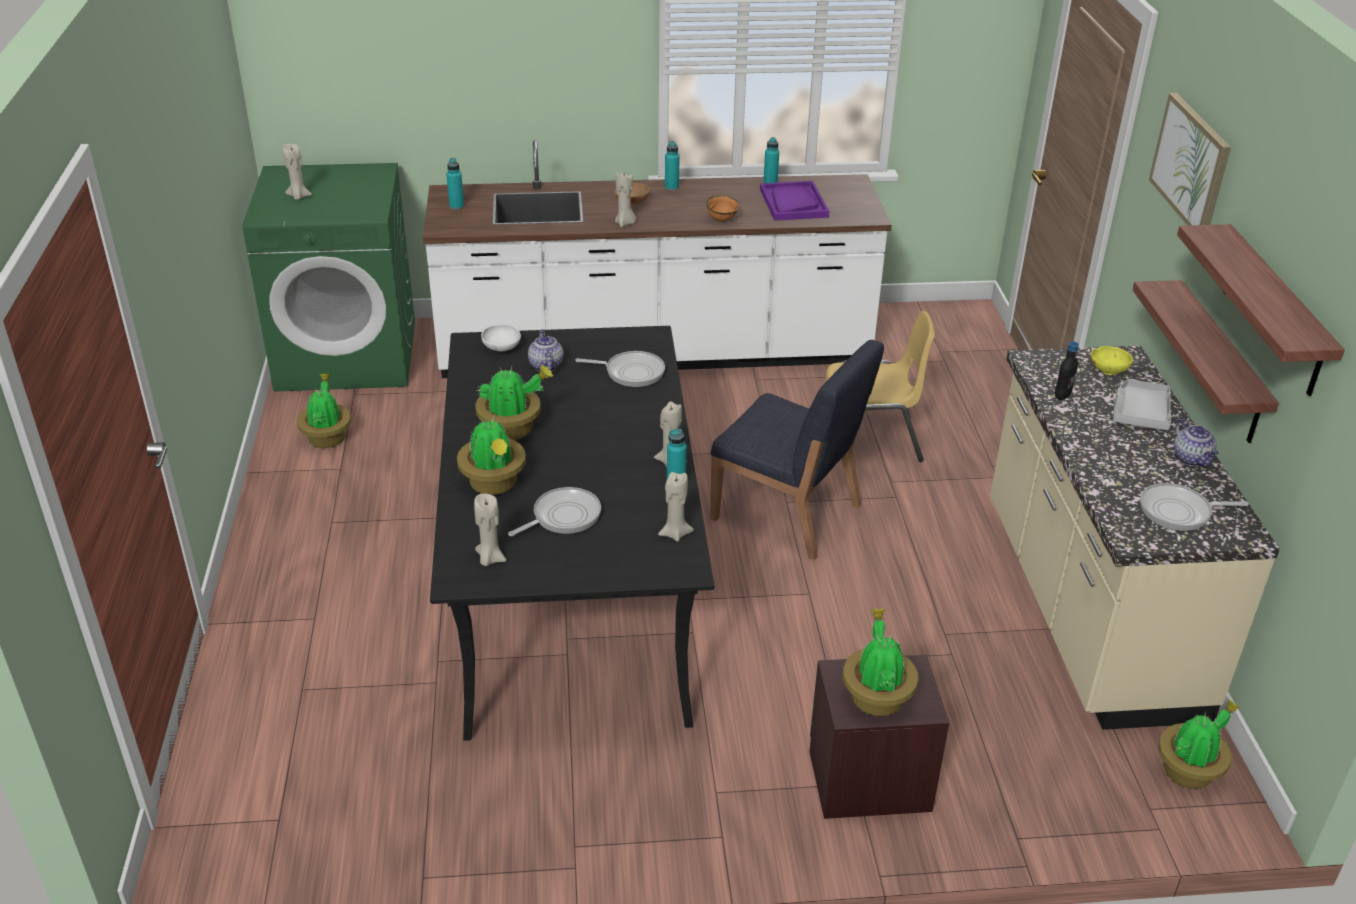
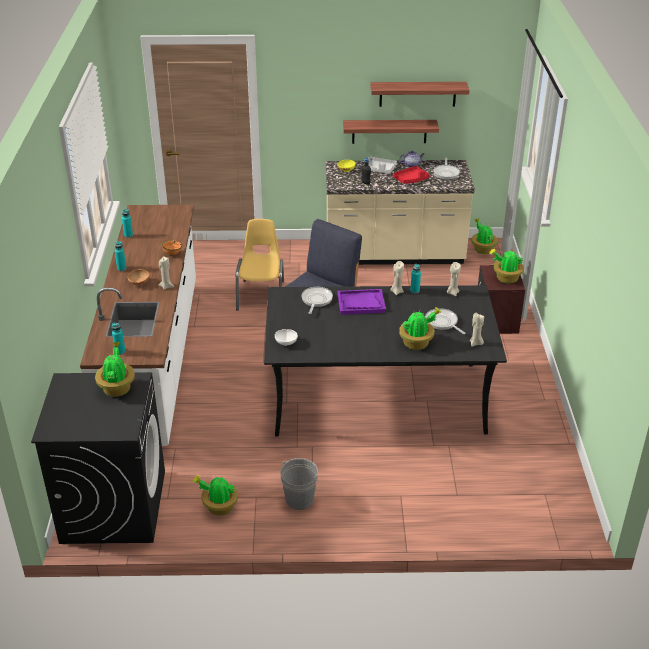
camera: 85 degrees left, 0 degrees up
green washing machine [242,163,415,392] -> black washing machine [31,372,165,544]
beige candle [283,144,312,200] -> none
potted plant [475,365,553,440] -> potted plant moved to [95,342,135,397]
teapot [528,330,564,371] -> none
purple tray [760,181,829,221] -> purple tray moved to [337,289,386,315]
picture [1149,93,1231,225] -> none
none -> grey bucket [280,458,318,510]
none -> red tray [393,166,430,184]

